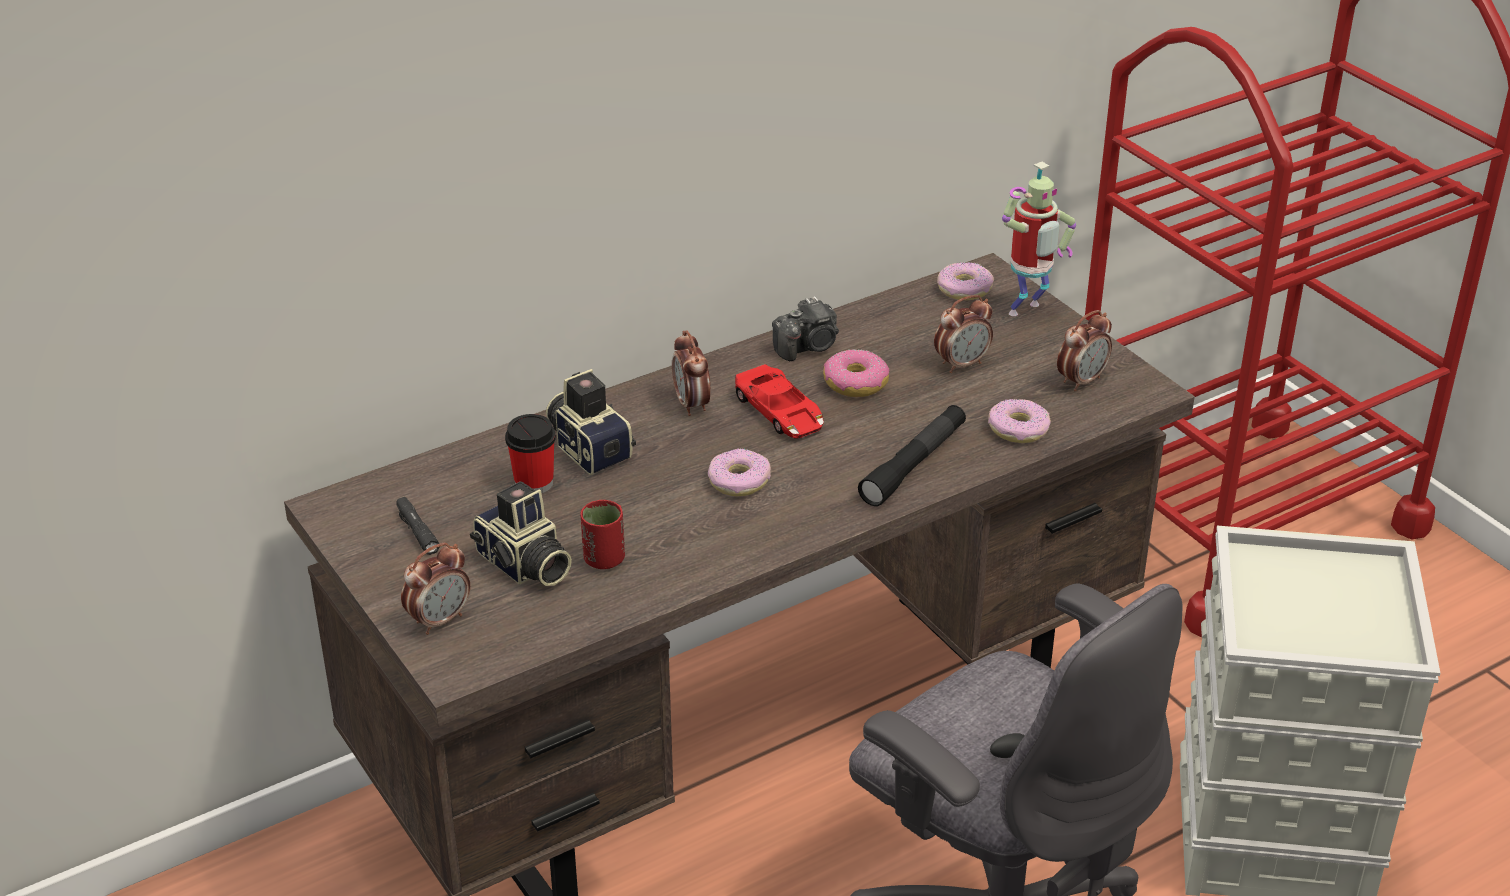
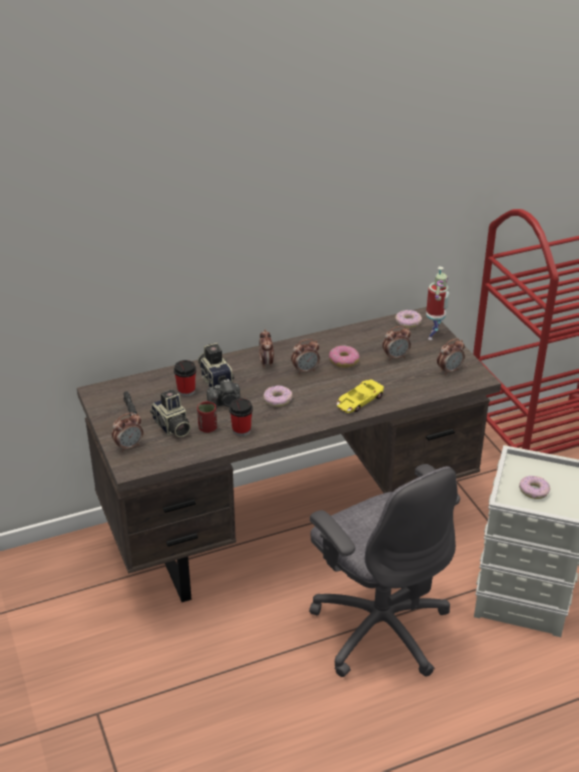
camera: 10 degrees right, 0 degrees up
red toy car [735,364,824,438] -> alarm clock [291,339,320,375]
camera [772,296,839,361] -> camera moved to [207,379,240,409]
black flashlight [858,405,966,506] -> yellow toy car [337,379,384,413]
donut [988,399,1051,443] -> donut moved to [519,476,550,499]
toy robot [1002,162,1076,316] -> toy robot turned 45 degrees counterclockwise [426,267,450,340]
none -> cup [229,398,253,436]

